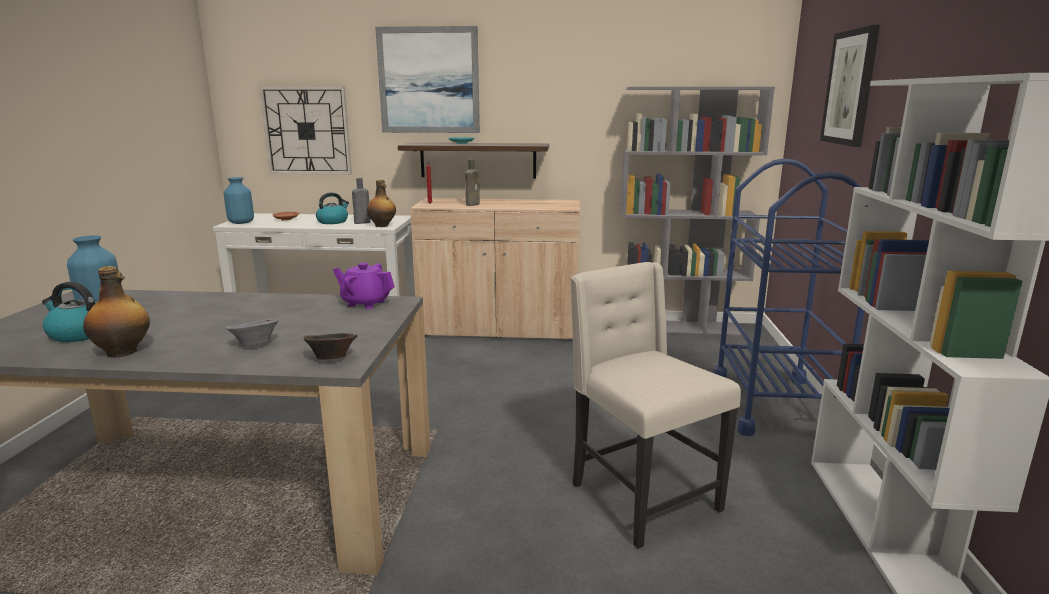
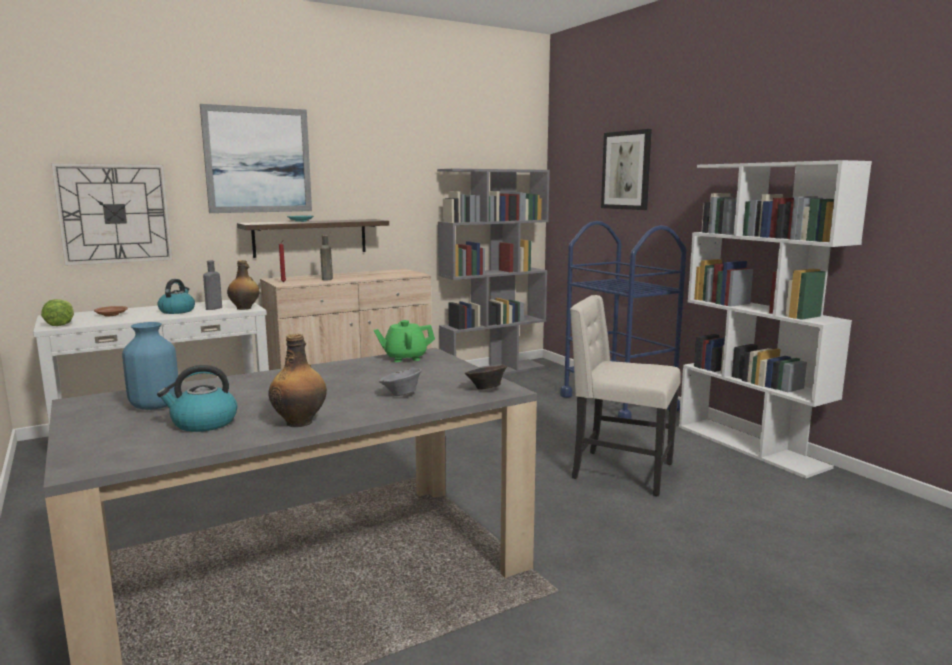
camera: 35 degrees left, 5 degrees down
blue vase [224,177,254,224] -> lettuce [41,299,74,326]
purple teapot [333,262,395,309] -> green teapot [374,320,435,362]

